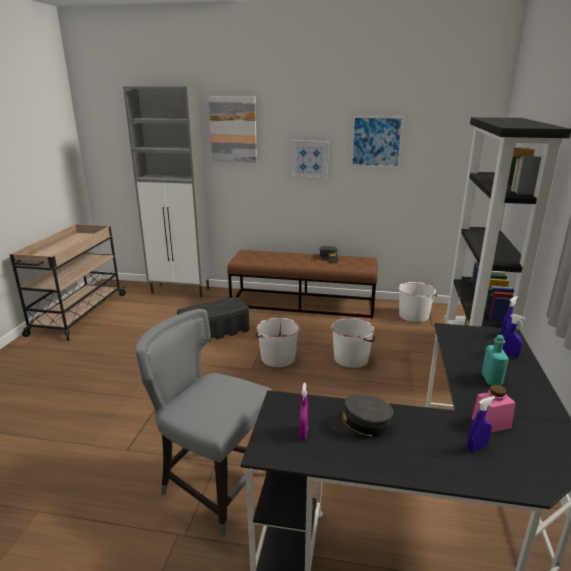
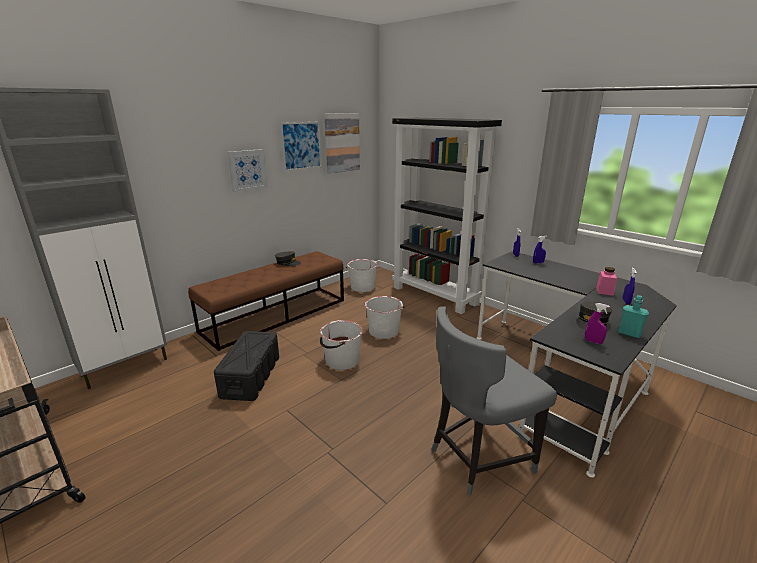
camera: 55 degrees left, 0 degrees up
picture [208,96,257,162] -> picture moved to [325,113,360,174]
turquoise bottle [481,335,509,385] -> turquoise bottle moved to [618,295,649,338]

